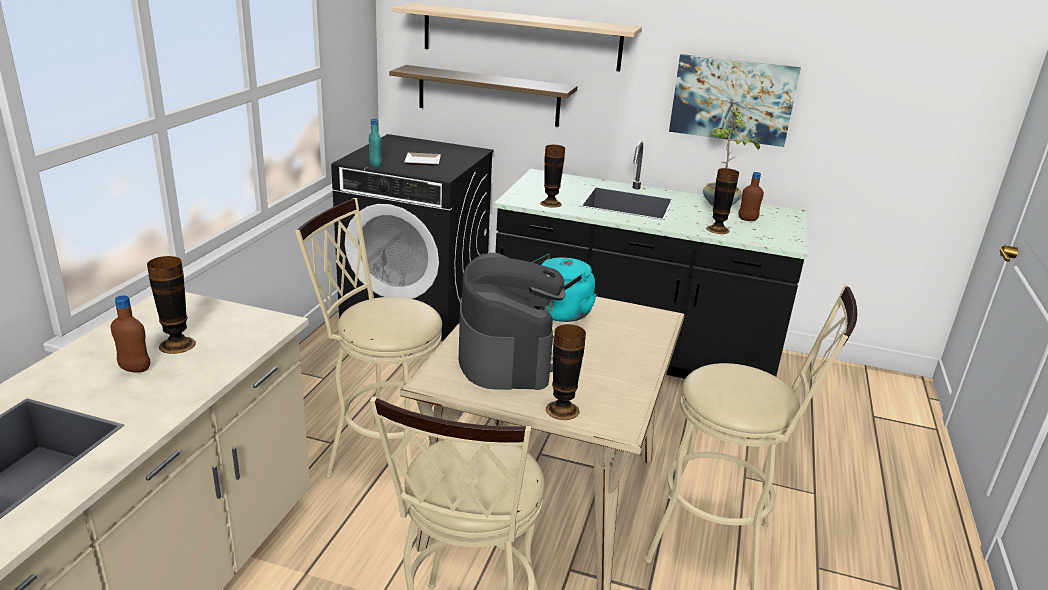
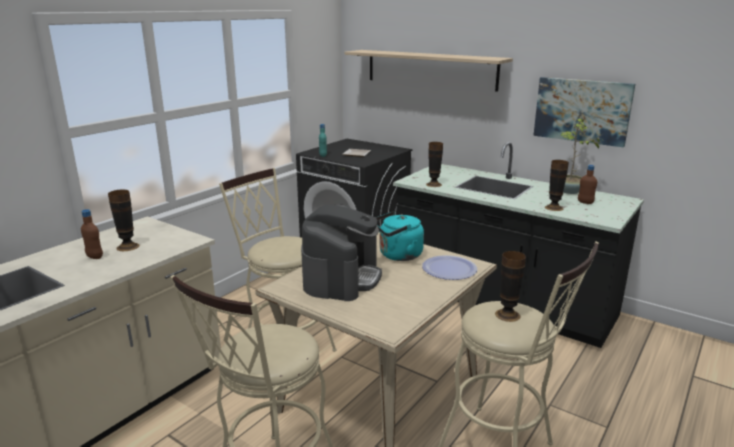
camera: 20 degrees right, 5 degrees down
shelf [389,65,578,127] -> none
vase [546,324,586,420] -> vase moved to [495,251,526,322]
none -> plate [422,255,477,280]

